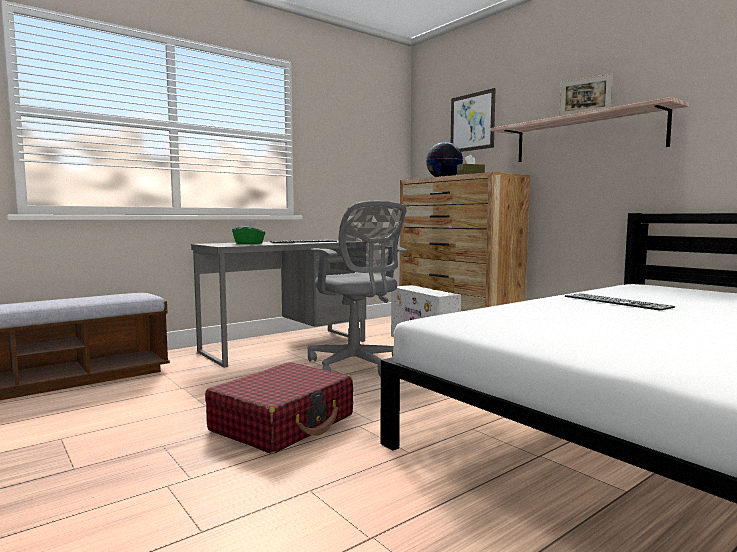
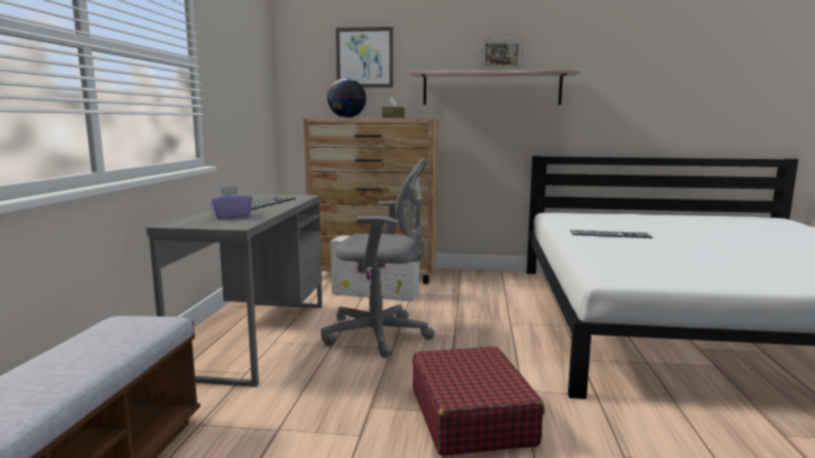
camera: 45 degrees left, 5 degrees up
green tissue box [232,221,265,244] -> purple tissue box [209,186,252,219]

